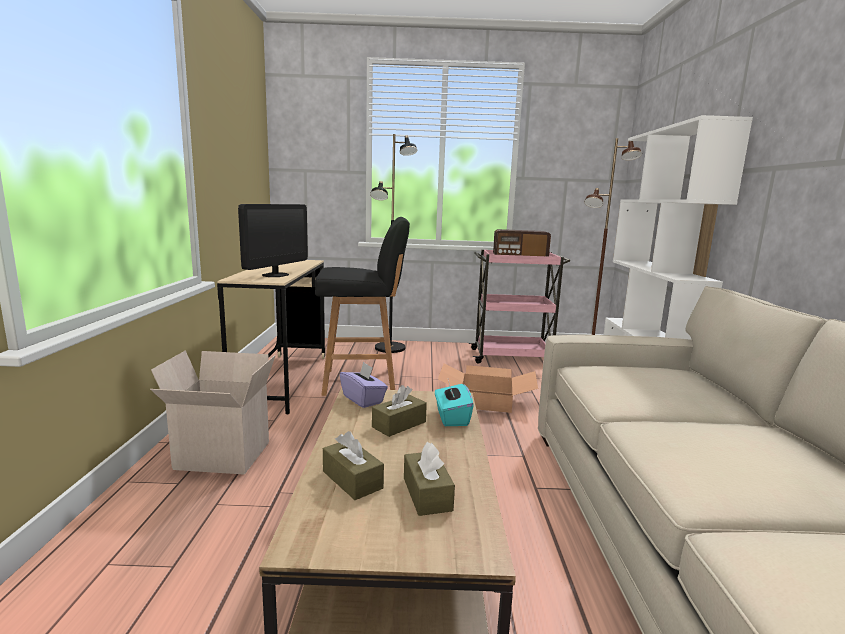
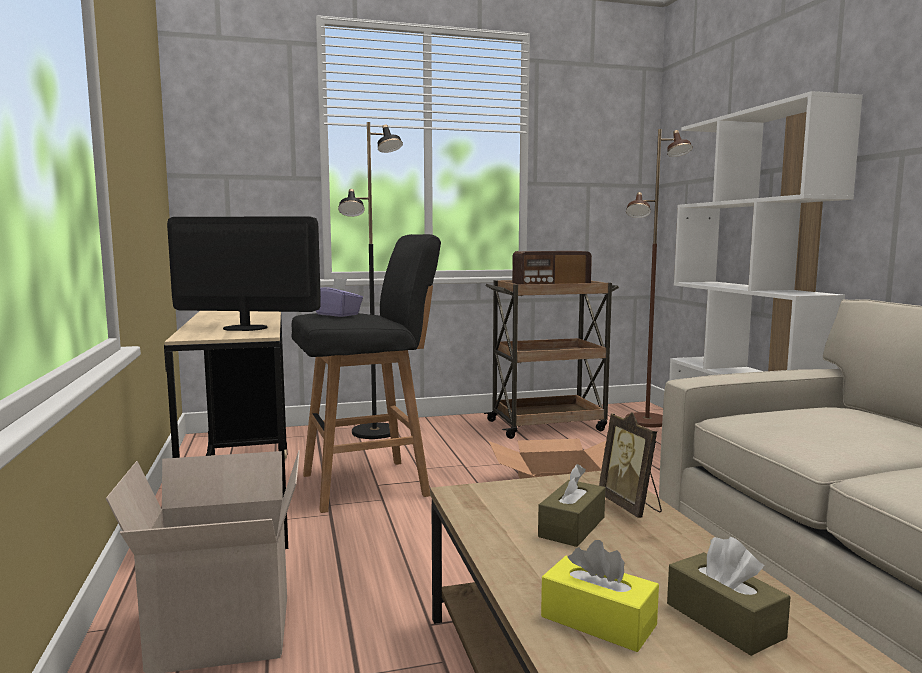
camera: 15 degrees left, 5 degrees down
monitor [238,204,308,277] -> monitor turned 90 degrees counterclockwise [167,216,321,331]
brown tissue box [323,431,384,500] -> yellow tissue box [541,540,659,652]
purple tissue box [340,362,388,408] -> purple tissue box moved to [316,278,363,317]
turquoise tissue box [435,380,474,426] -> picture frame [599,412,662,518]
pink cart [469,249,570,364] -> brown cart [484,280,619,439]

